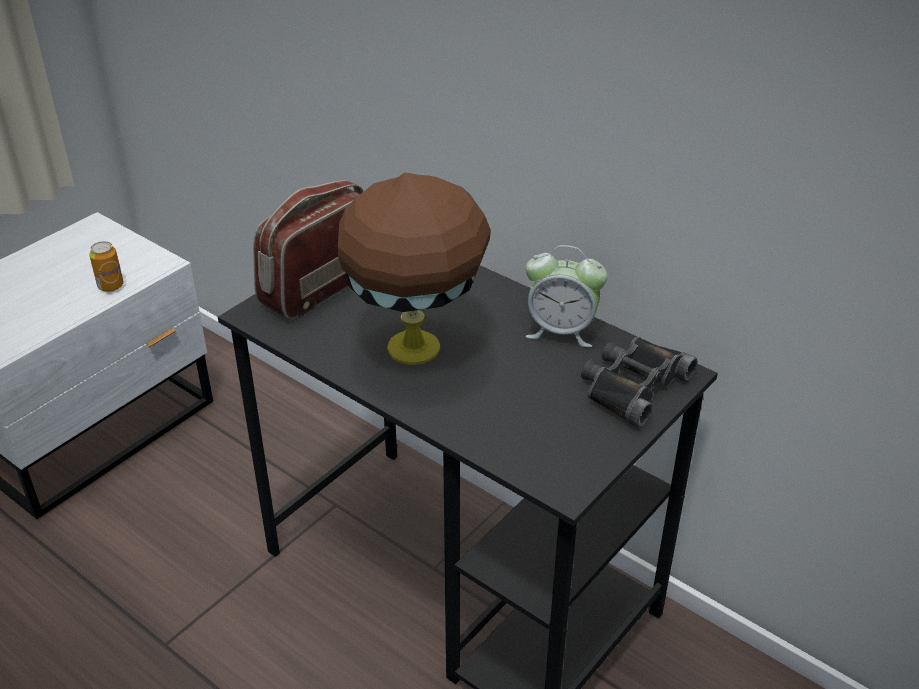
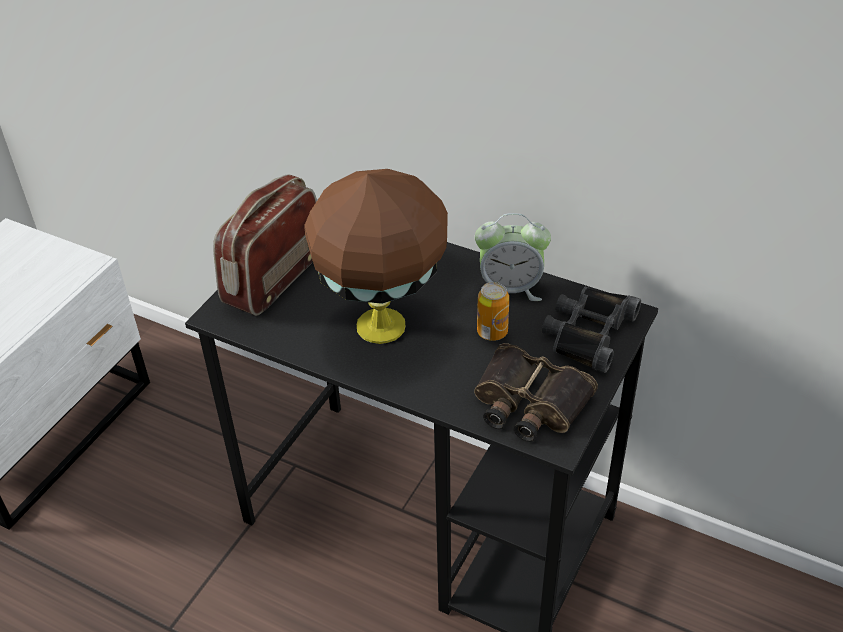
camera: 10 degrees left, 5 degrees up
can [89,241,124,292] -> can moved to [477,282,509,341]
none -> binoculars [474,343,598,442]

